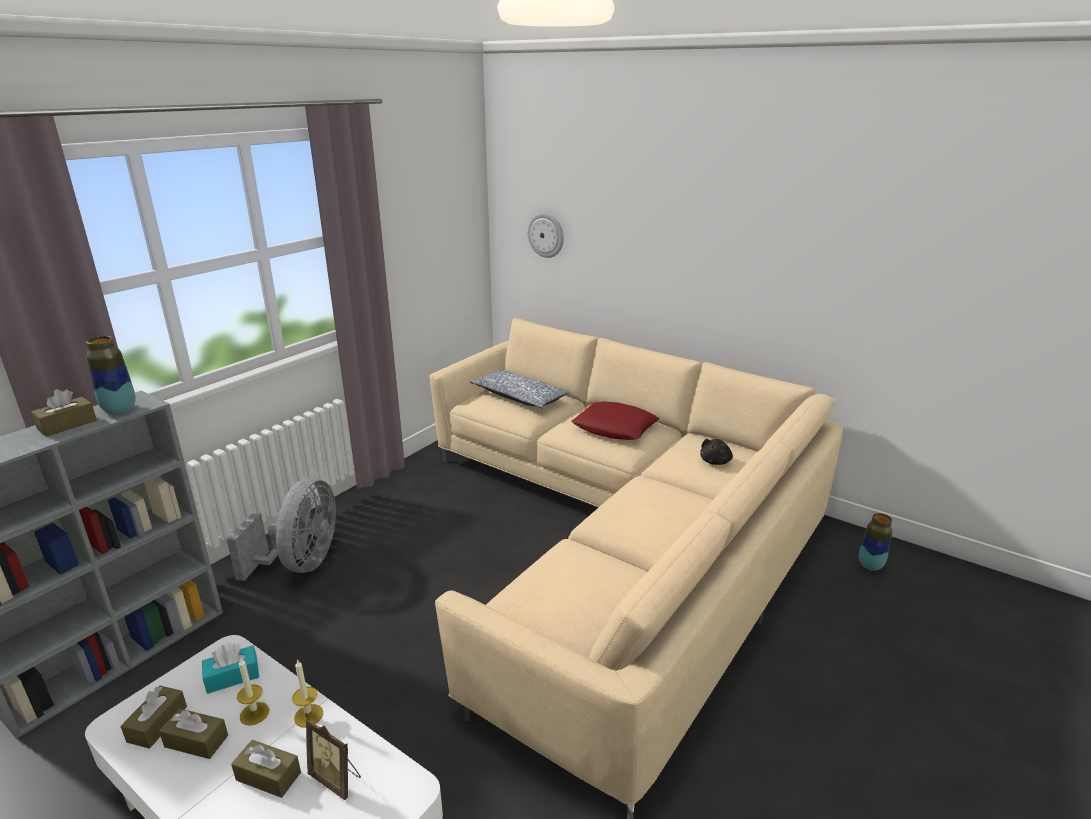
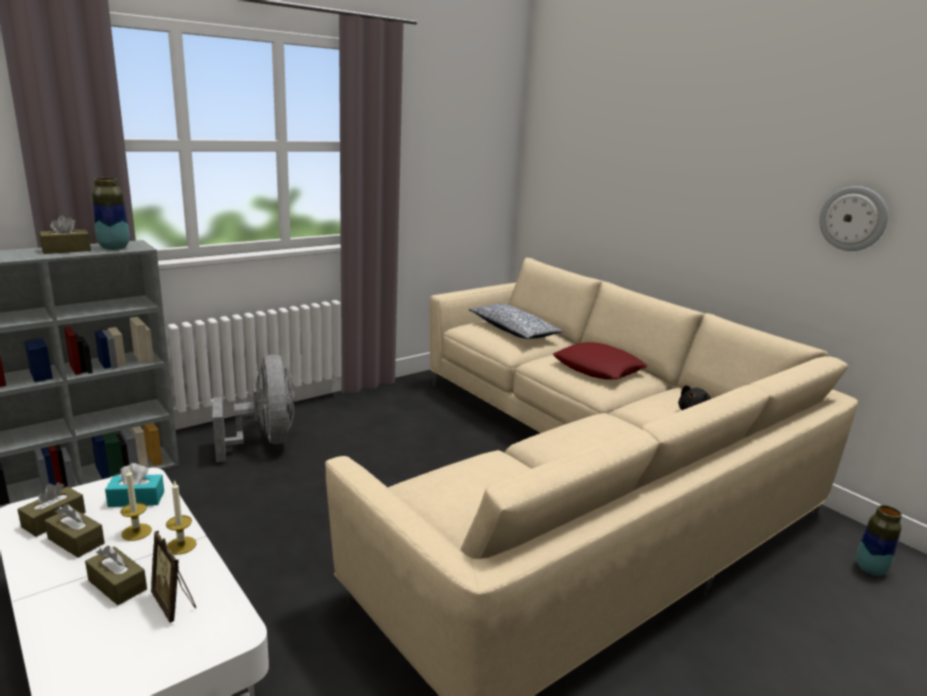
camera: 15 degrees right, 5 degrees down
grey fan [226,478,336,581] -> grey fan turned 45 degrees counterclockwise [213,355,295,462]
wall clock [527,213,564,258] -> wall clock moved to [819,186,888,251]

